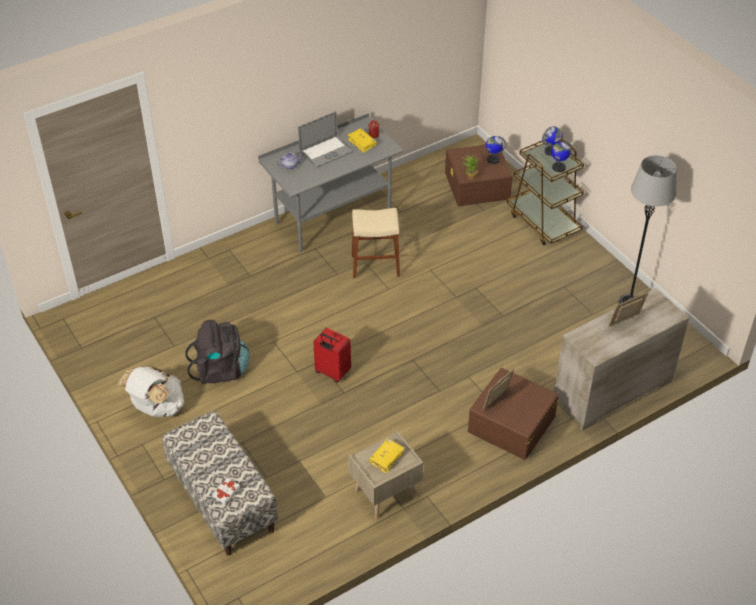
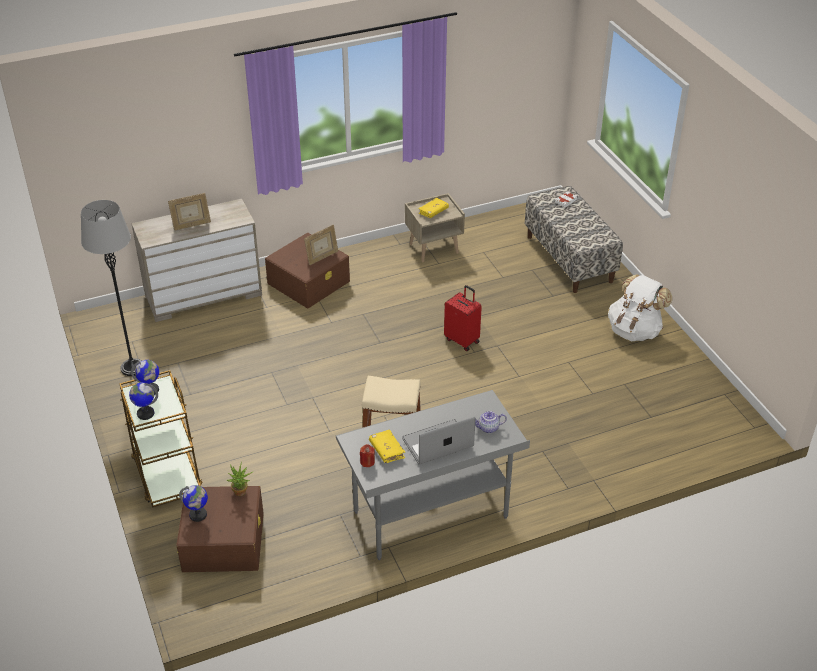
camera: 170 degrees left, 5 degrees down
black backpack [185,320,250,384] -> none

